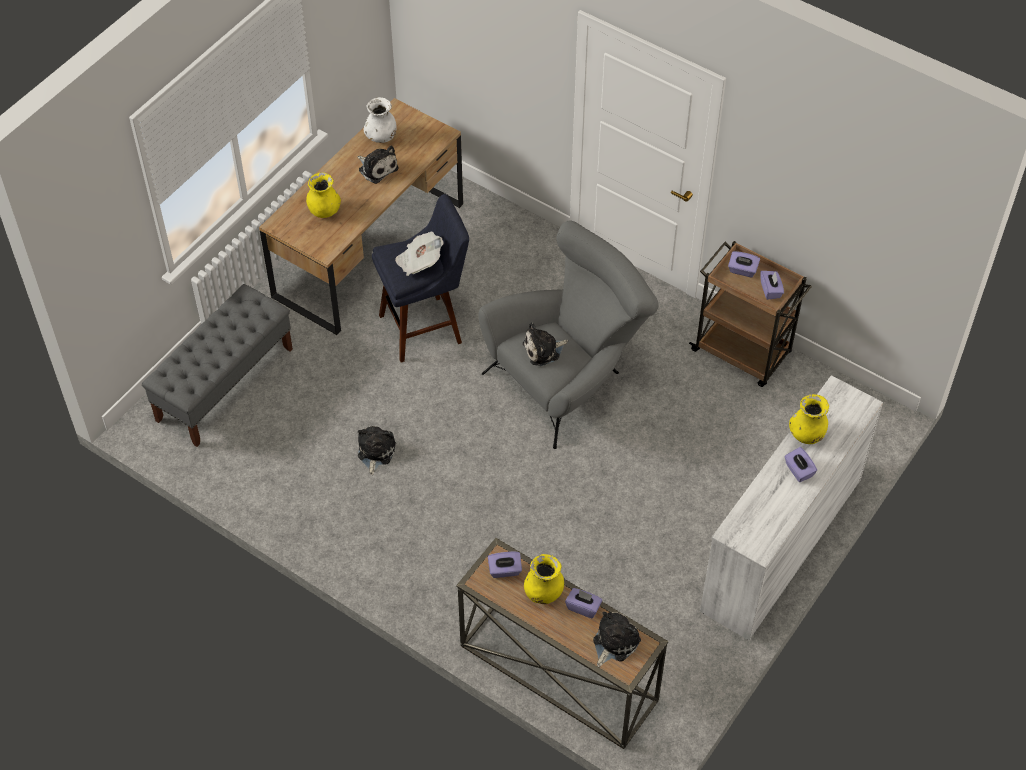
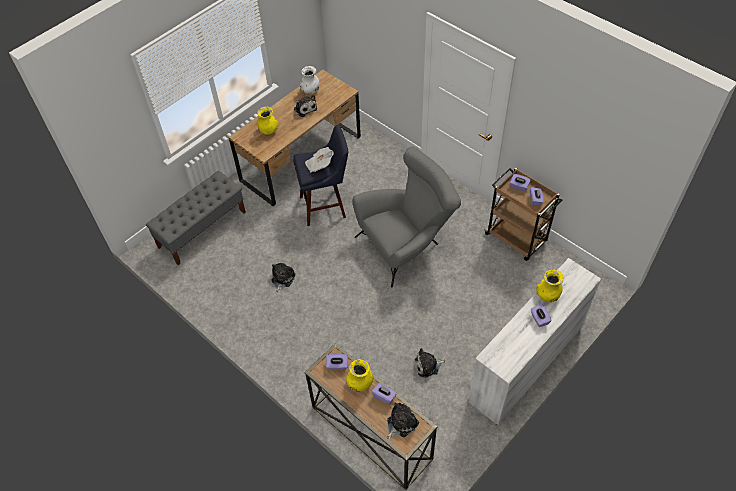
camera: 10 degrees right, 0 degrees up
plush toy [523,322,568,366] -> plush toy moved to [415,348,445,378]

